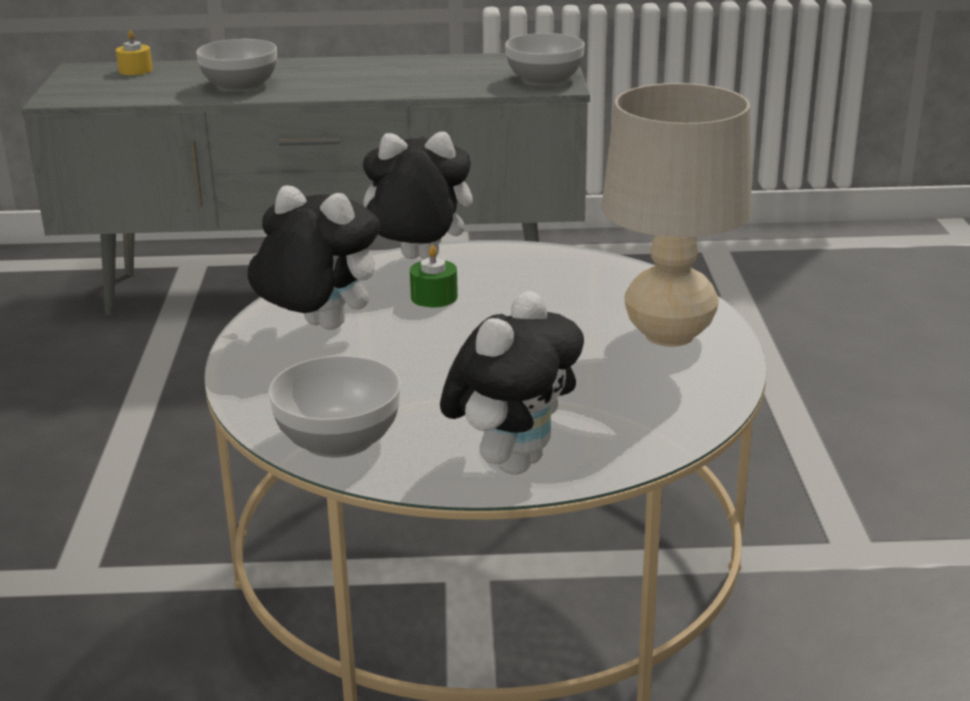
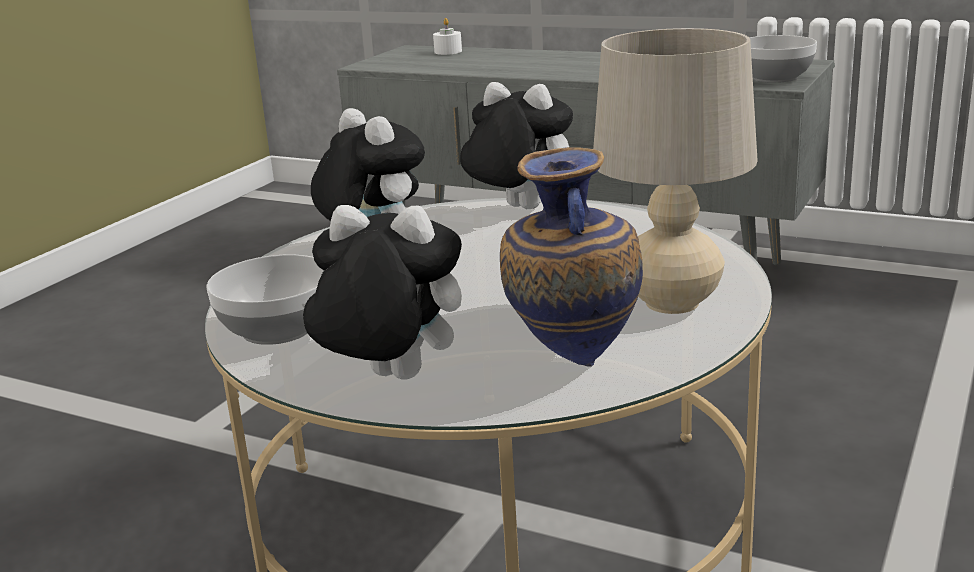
camera: 30 degrees right, 5 degrees down
yellow candle [116,30,153,75] -> white candle [433,18,462,55]
bowl [196,39,277,92] -> none
green candle [410,245,458,308] -> none
plush toy [440,291,584,475] -> plush toy turned 135 degrees counterclockwise [302,205,462,379]
none -> vase [500,147,643,367]

